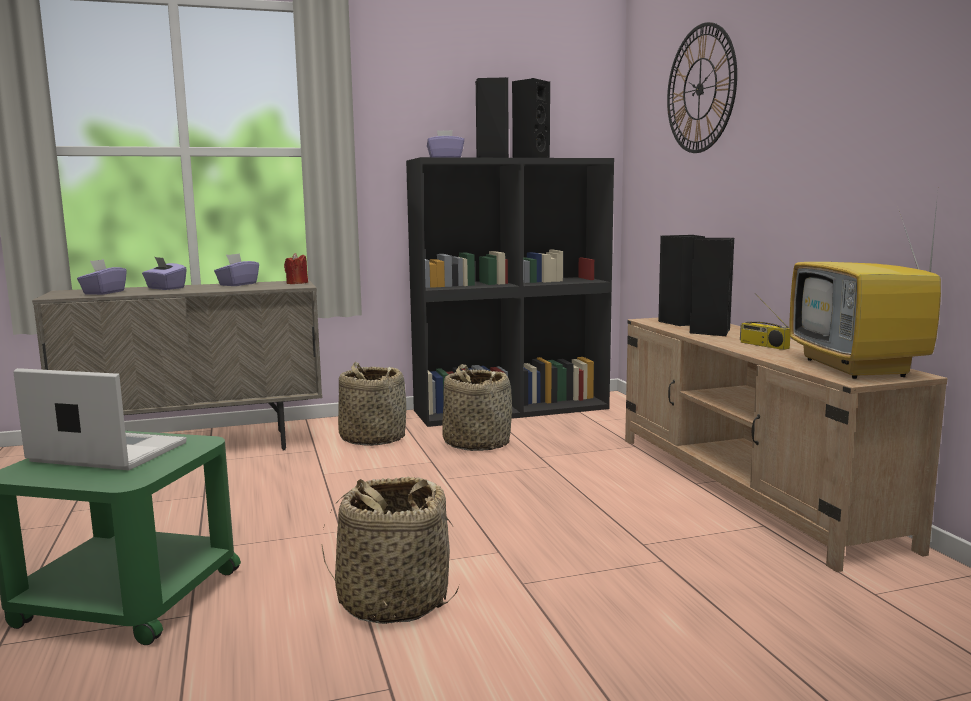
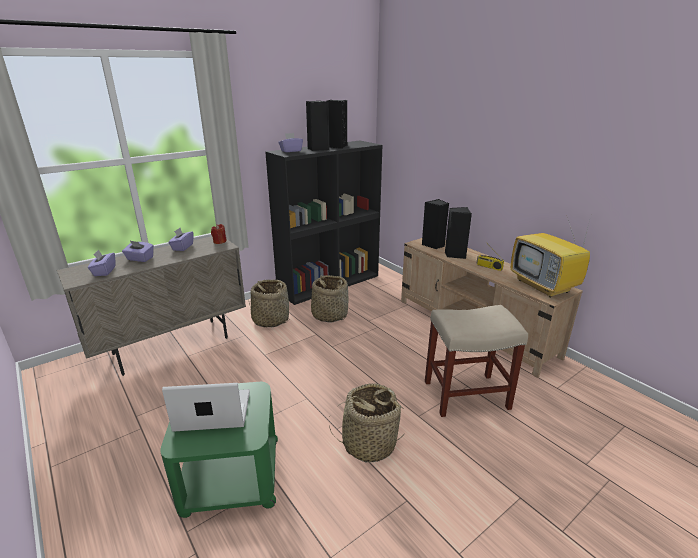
camera: 20 degrees left, 15 degrees up
wall clock [667,22,737,153] -> none
none -> beige stool [425,305,528,417]

